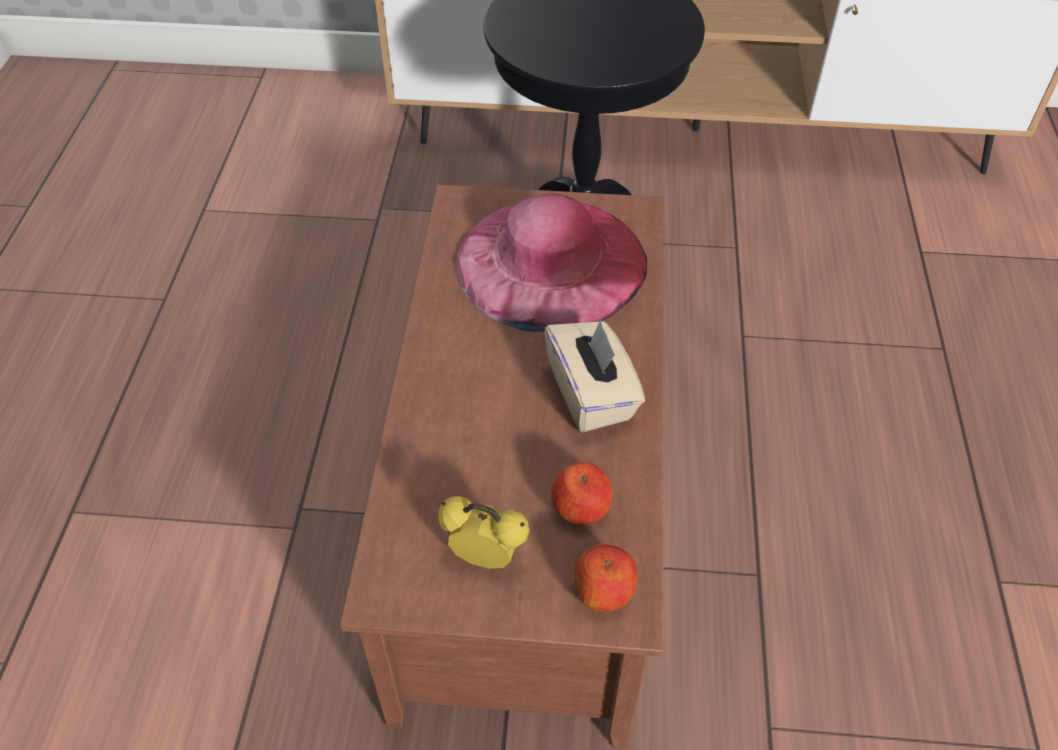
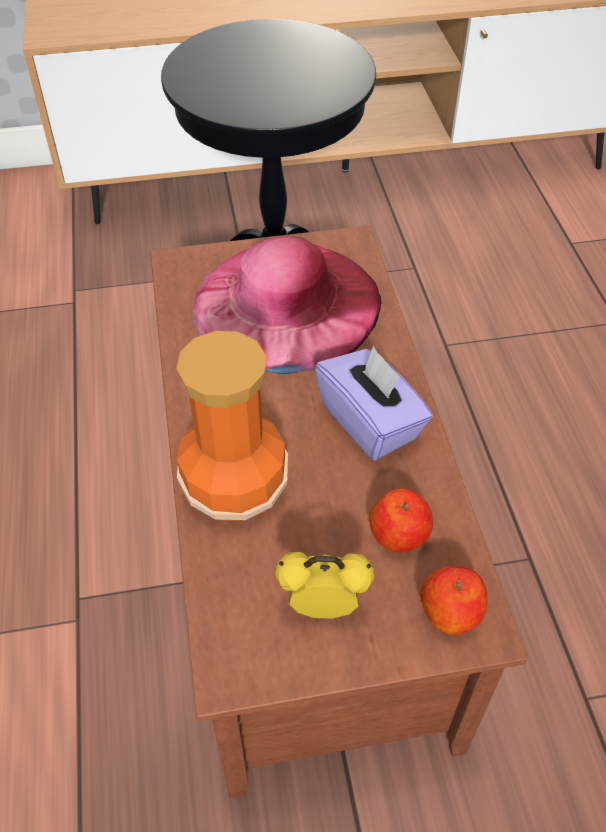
camera: 15 degrees left, 0 degrees up
beige tissue box [544,320,645,432] -> purple tissue box [315,346,433,461]
none -> vase [176,331,288,522]

